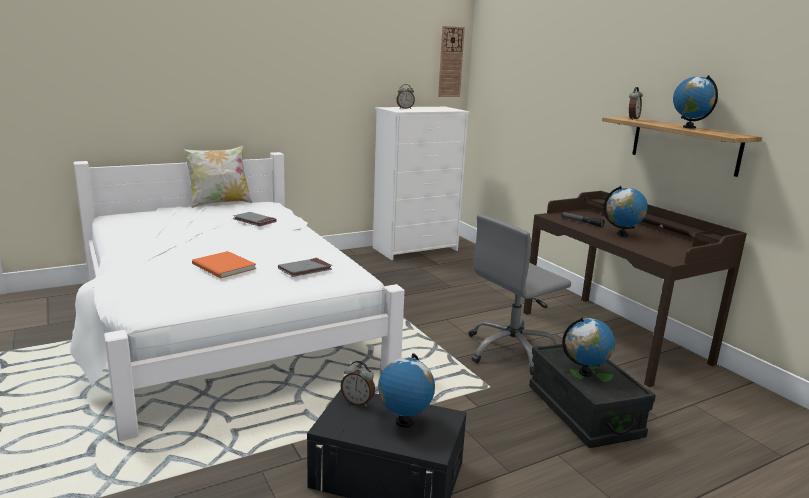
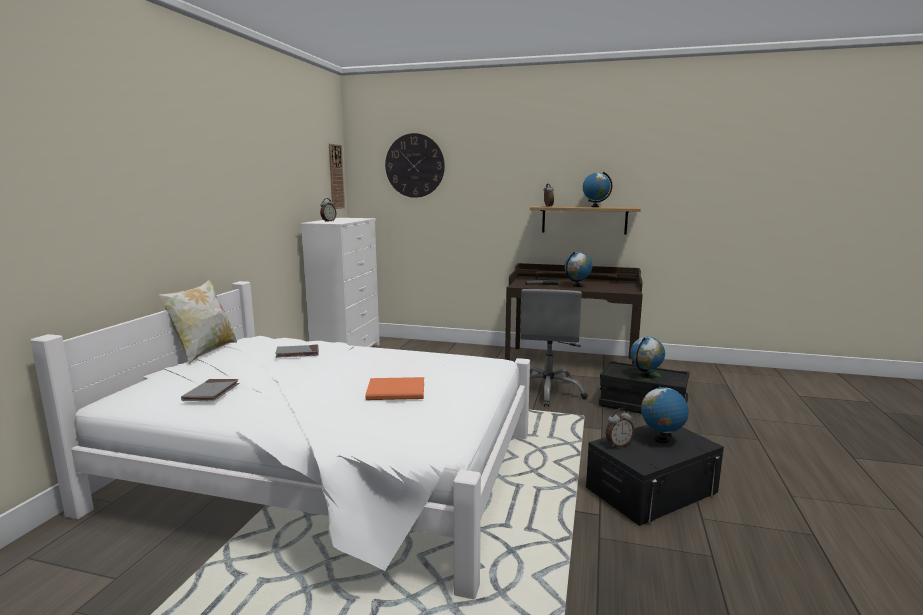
camera: 45 degrees left, 5 degrees down
grey book [278,258,332,277] -> grey book moved to [181,379,239,401]
none -> wall clock [385,133,445,198]

